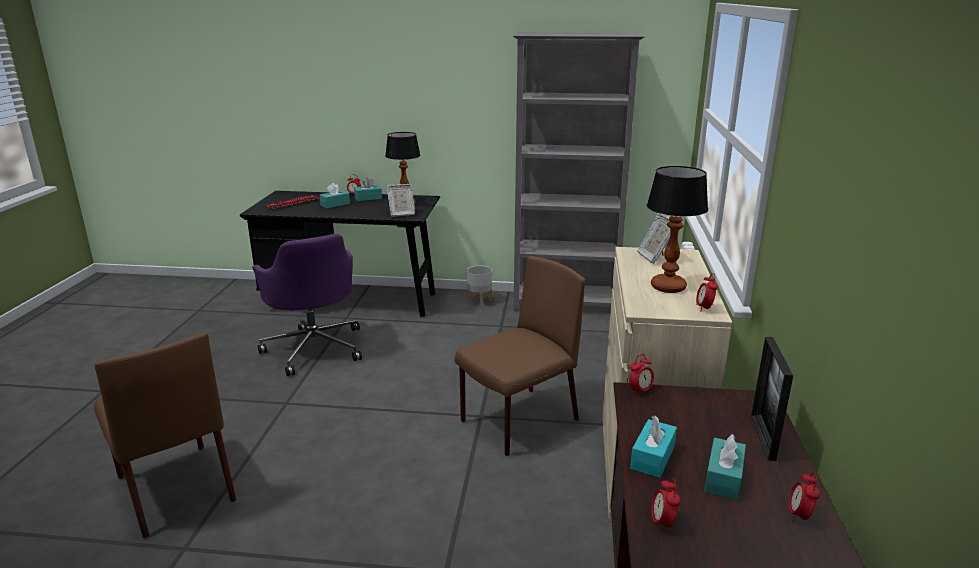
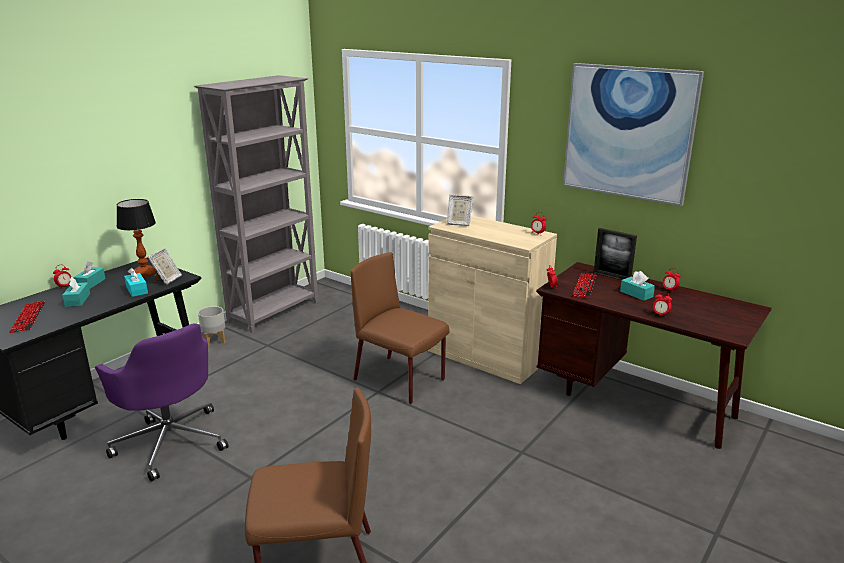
camera: 60 degrees left, 0 degrees up
purple office chair [252,234,362,376] -> purple office chair turned 45 degrees clockwise [95,323,229,482]
brown chair [455,256,585,456] -> brown chair turned 45 degrees counterclockwise [350,252,449,404]
turquoise tissue box [630,415,677,478] -> turquoise tissue box moved to [124,268,148,297]
table lamp [647,166,708,293] -> none
none -> picture [563,63,704,206]
none -> keyboard [572,273,596,297]

